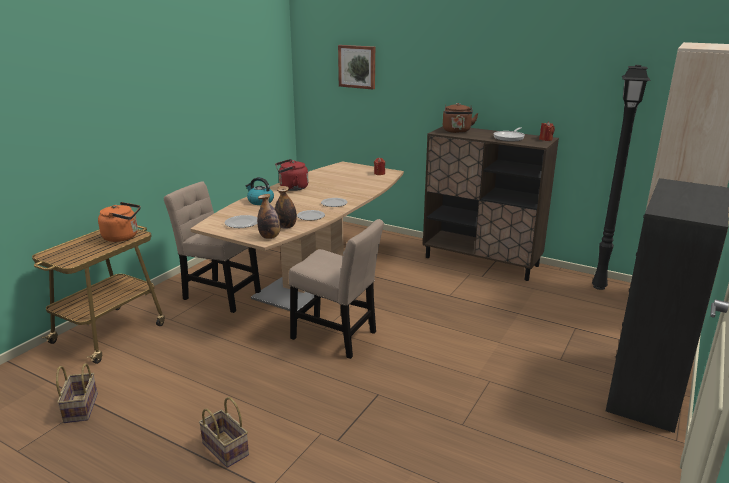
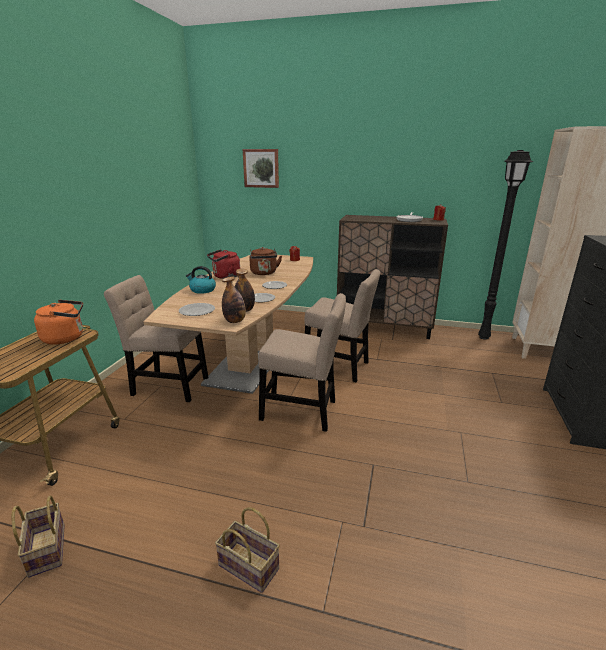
camera: 15 degrees left, 0 degrees up
brown kettle [443,103,479,133] -> brown kettle moved to [250,247,282,275]
none -> beige chair [305,269,381,382]

